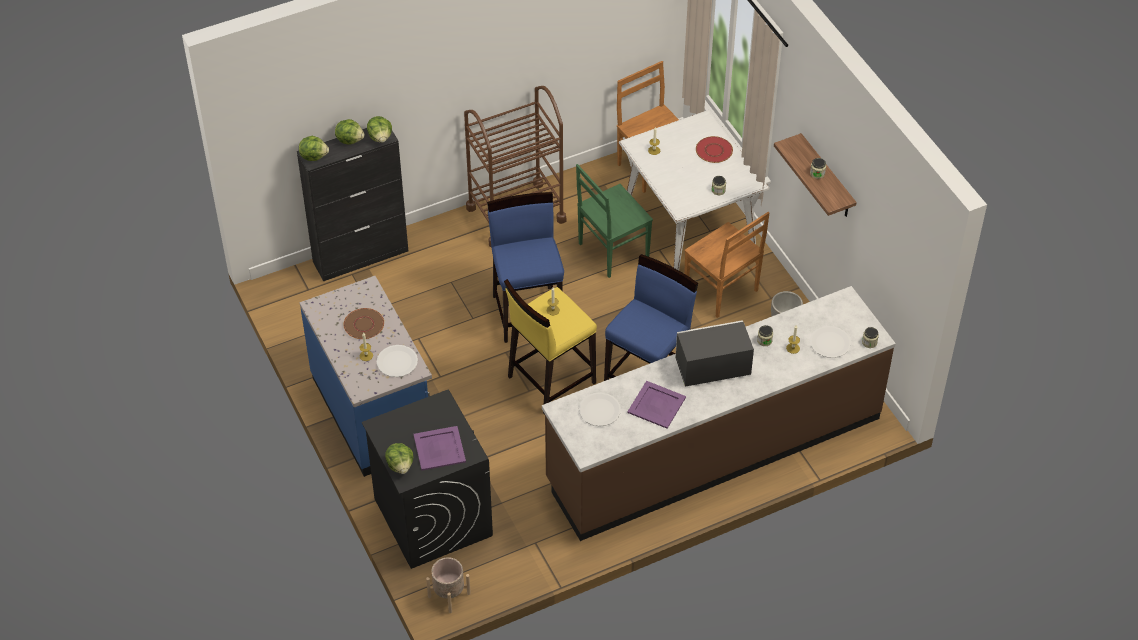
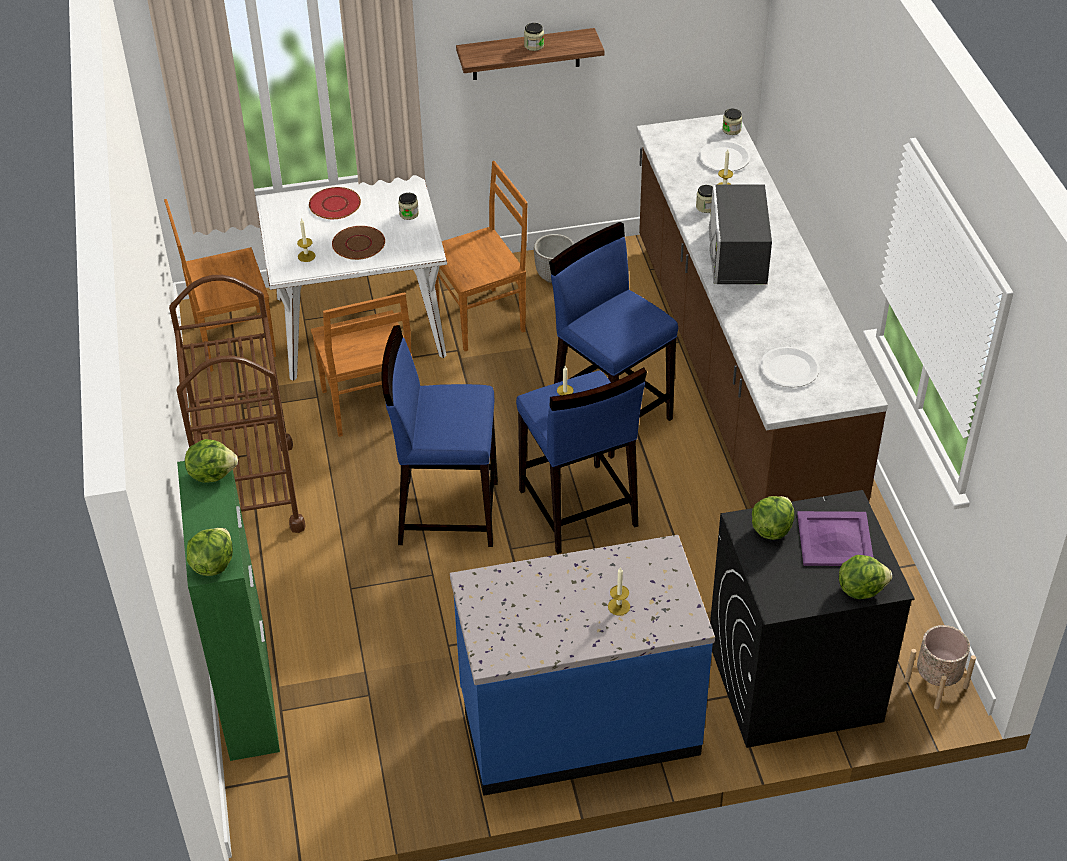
camera: 75 degrees left, 5 degrees down
black cabinet [297,128,408,281] -> green cabinet [177,461,280,761]
lettuce [335,119,365,145] -> lettuce moved to [752,496,794,540]
brown plate [344,308,384,339] -> brown plate moved to [332,226,385,260]
white plate [377,345,418,377] -> none
yellow stool [504,279,597,415] -> blue stool [516,367,647,554]
green chair [576,164,653,278] -> brown chair [311,292,413,437]
purple tray [627,381,686,429] -> none

